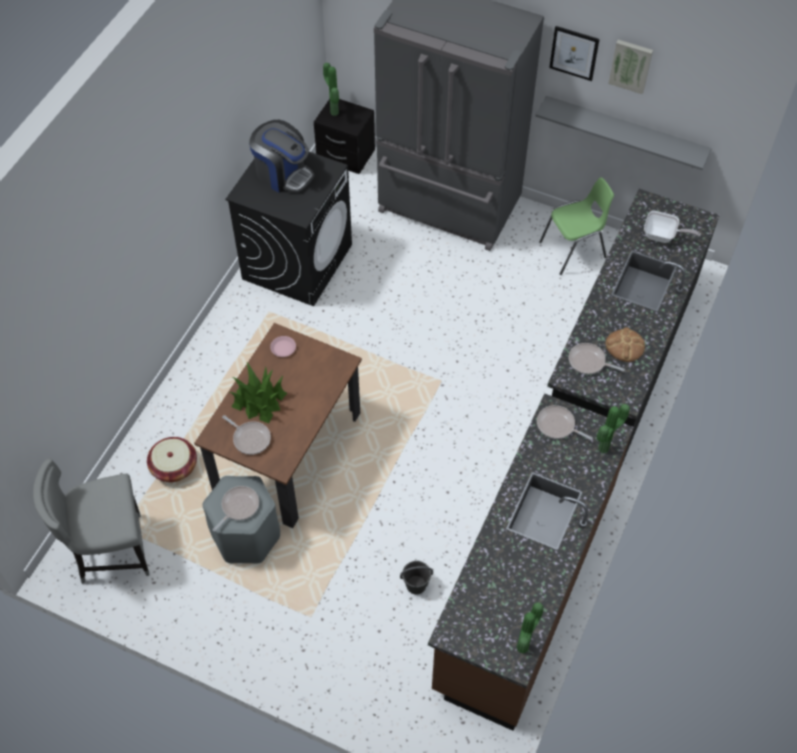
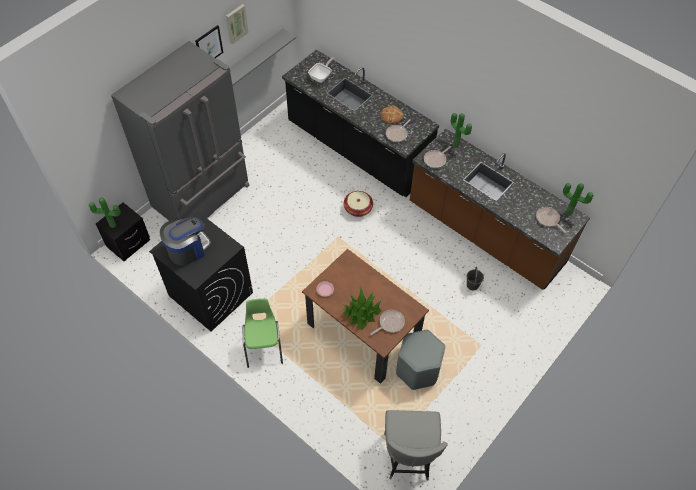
camera: 75 degrees left, 0 degrees up
basket [147,437,197,482] -> basket moved to [344,191,373,217]
frying pan [213,486,259,531] -> frying pan moved to [536,207,567,233]
green chair [539,177,614,275] -> green chair moved to [243,298,283,368]

